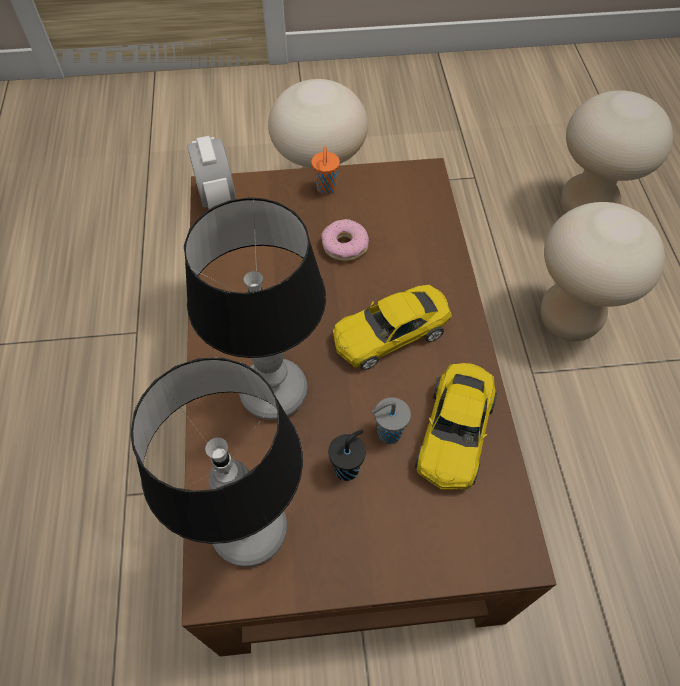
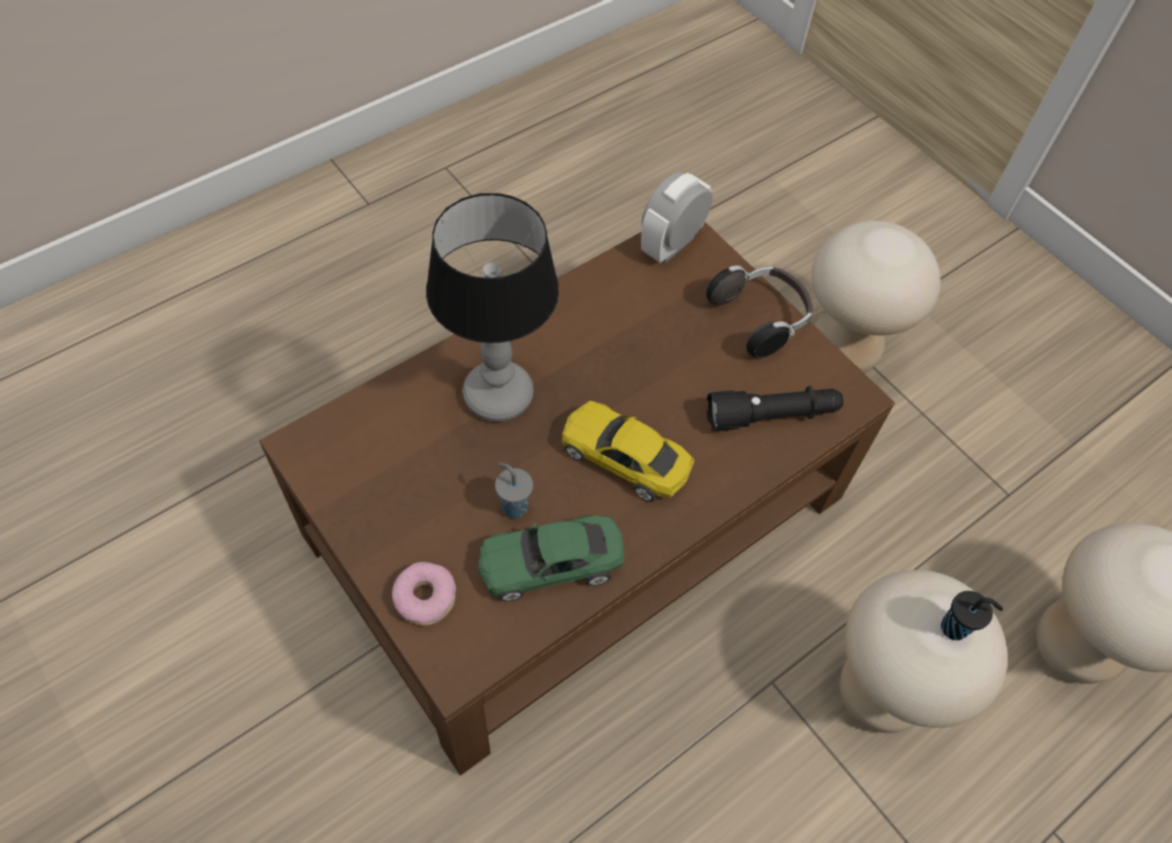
camera: 55 degrees right, 0 degrees up
table lamp [130,358,303,567] -> none
orange cup [311,146,340,195] -> headphones [706,265,813,358]
donut [321,219,369,261] -> donut moved to [392,562,456,626]
black cup [328,430,366,481] -> black cup moved to [941,591,1003,640]
yellow toy car [415,363,497,490] -> green toy car [478,515,624,601]
none -> black flashlight [707,386,843,431]

